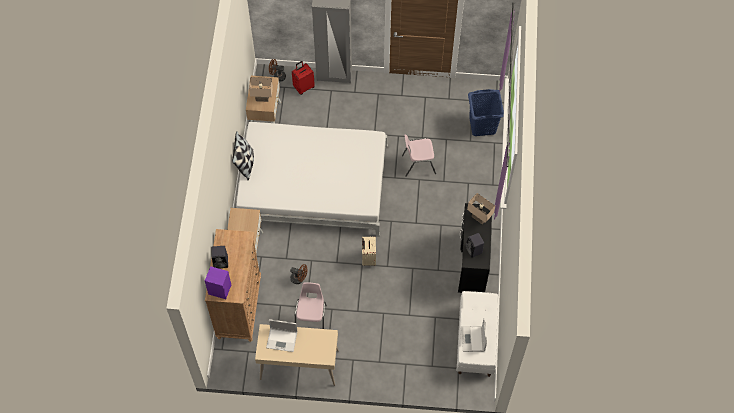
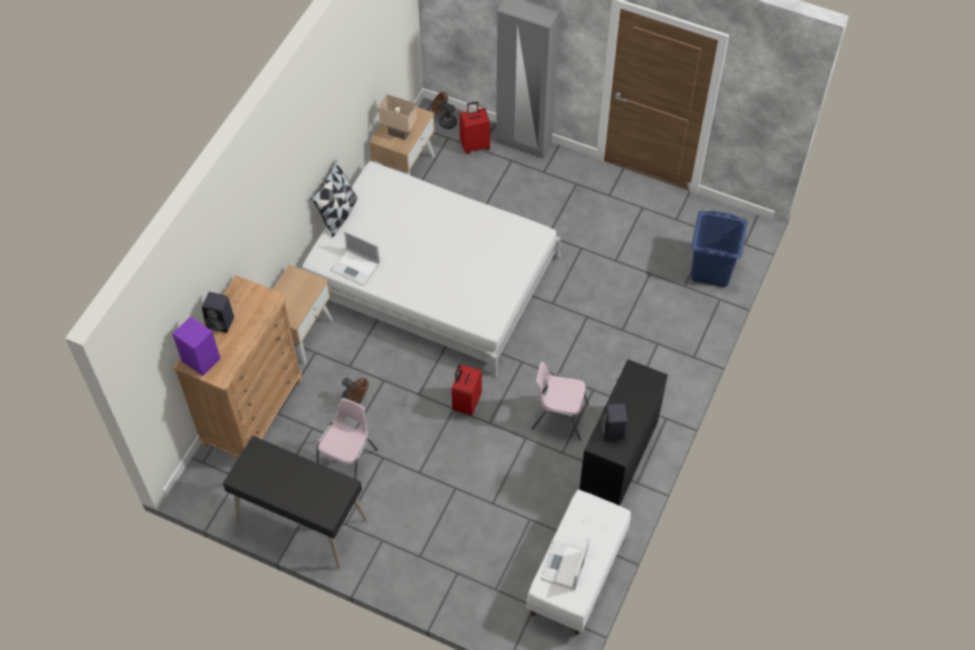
camera: 20 degrees right, 5 degrees down
beige desk [255,324,339,386] -> black desk [223,435,367,569]
laptop [266,319,297,352] -> laptop moved to [331,231,380,286]
beige suitcase [362,237,376,266] -> red suitcase [452,364,482,416]
pink chair [402,134,436,177] -> pink chair moved to [531,362,589,441]
beige table lamp [467,193,495,224] -> none

